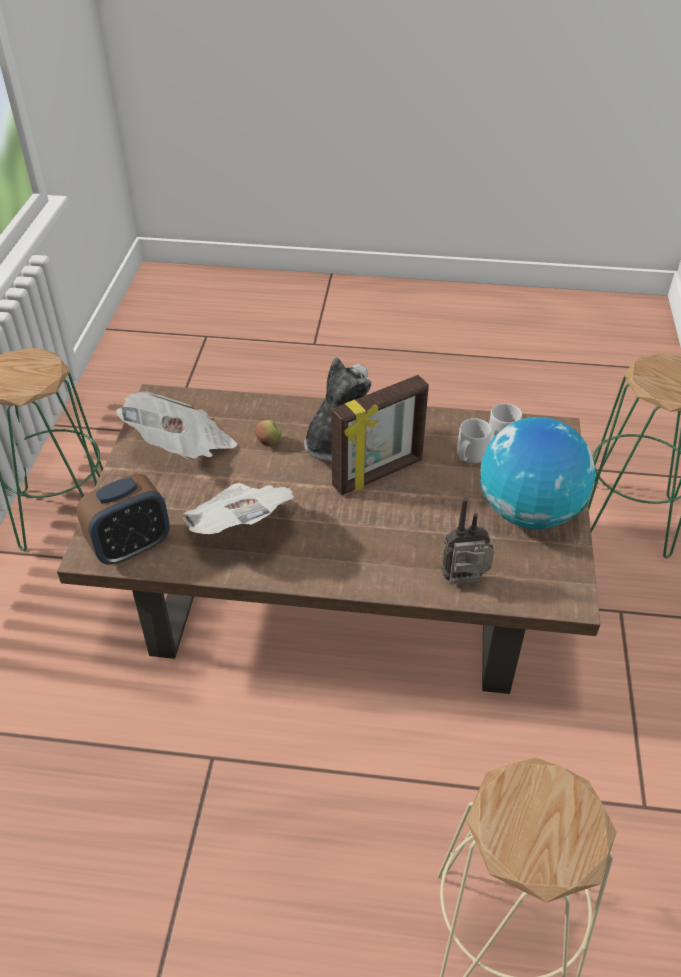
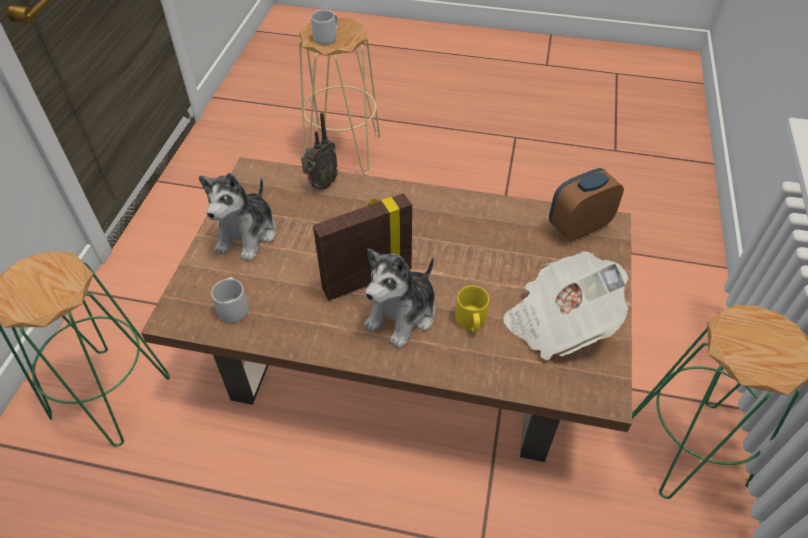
camera: 175 degrees left, 5 degrees up
newspaper [183,483,294,534] -> none
apple [255,420,281,446] -> yellow mug [455,285,489,332]
radio [441,498,494,584] -> radio turned 45 degrees counterclockwise [301,112,338,190]
grey mug [457,418,491,463] -> grey mug moved to [311,10,338,45]
globe [480,417,596,529] -> plush toy [199,173,276,261]

